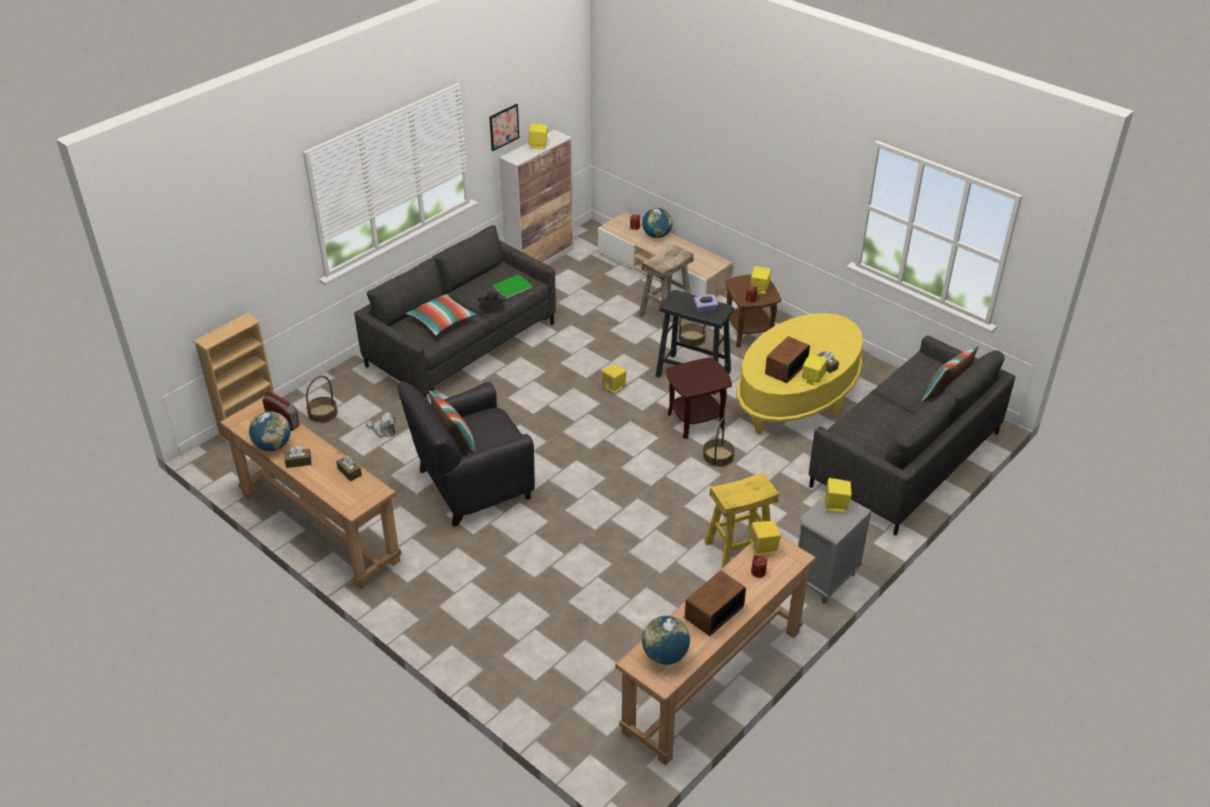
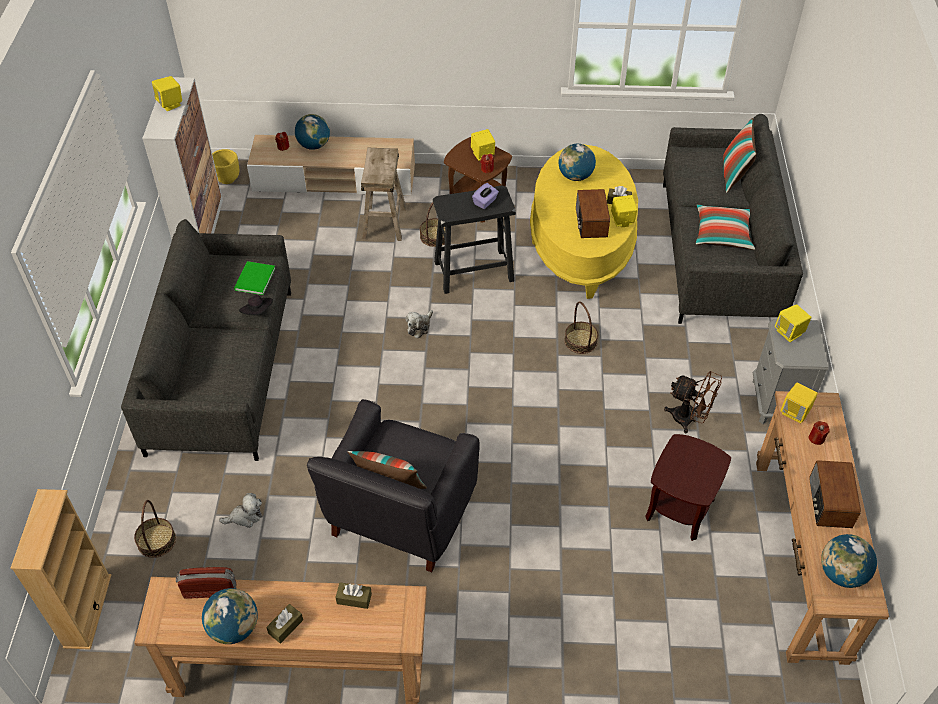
camera: 40 degrees left, 10 degrees up
pillow [406,294,477,336] -> pillow moved to [696,204,755,250]
picture [489,104,519,151] -> none
yellow speaker [601,364,626,394] -> plush toy [406,310,433,338]
brown side table [666,358,732,439] -> brown side table moved to [645,434,731,541]
yellow stool [705,472,779,569] -> brown fan [664,371,722,434]
none -> yellow planter [212,149,239,184]
none -> globe [559,144,596,181]

